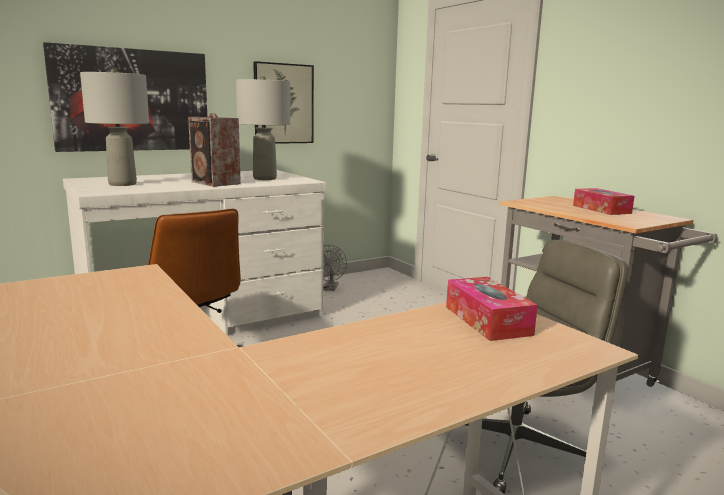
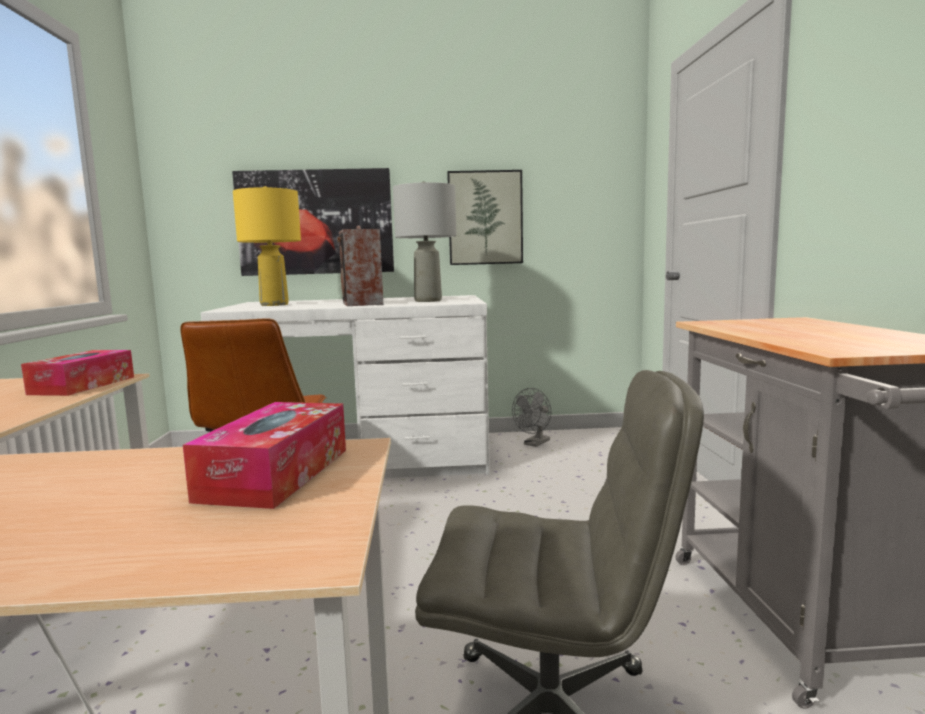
camera: 30 degrees right, 5 degrees down
grey table lamp [80,69,149,186] -> yellow table lamp [233,186,301,306]
tissue box [573,188,635,215] -> tissue box moved to [21,350,134,396]

